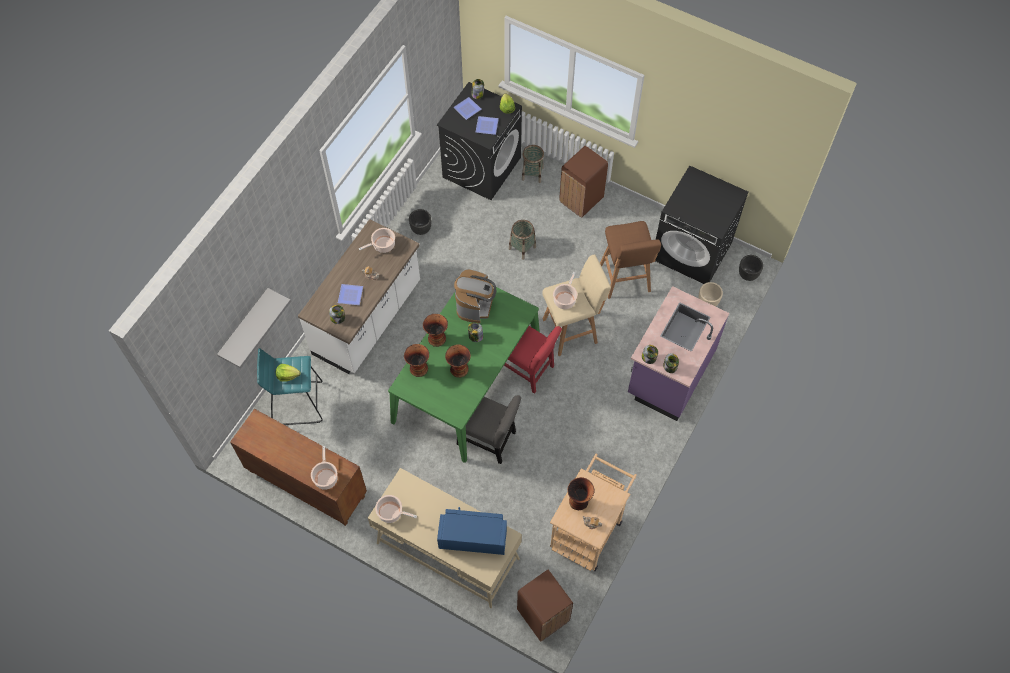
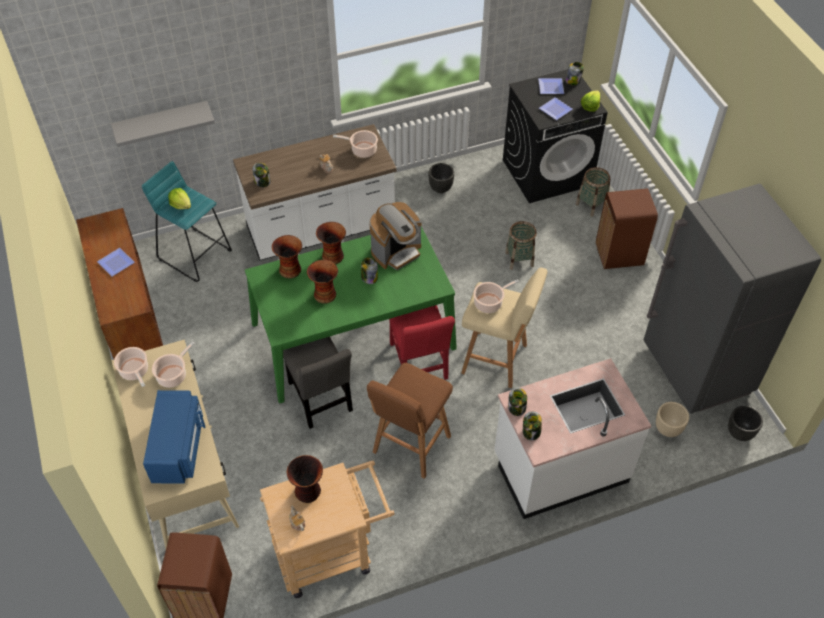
camera: 40 degrees right, 10 degrees down
cooking pot [311,446,338,490] -> cooking pot moved to [152,341,195,388]
plate [338,284,363,305] -> plate moved to [97,248,135,277]
blue microwave [437,507,507,555] -> blue microwave turned 45 degrees clockwise [143,390,205,484]
brown stool [600,221,661,299] -> brown stool moved to [367,363,453,479]
purple counter [628,286,729,421] -> white counter [494,358,651,519]
black washing machine [655,165,749,284] -> grey fridge [643,183,821,414]

